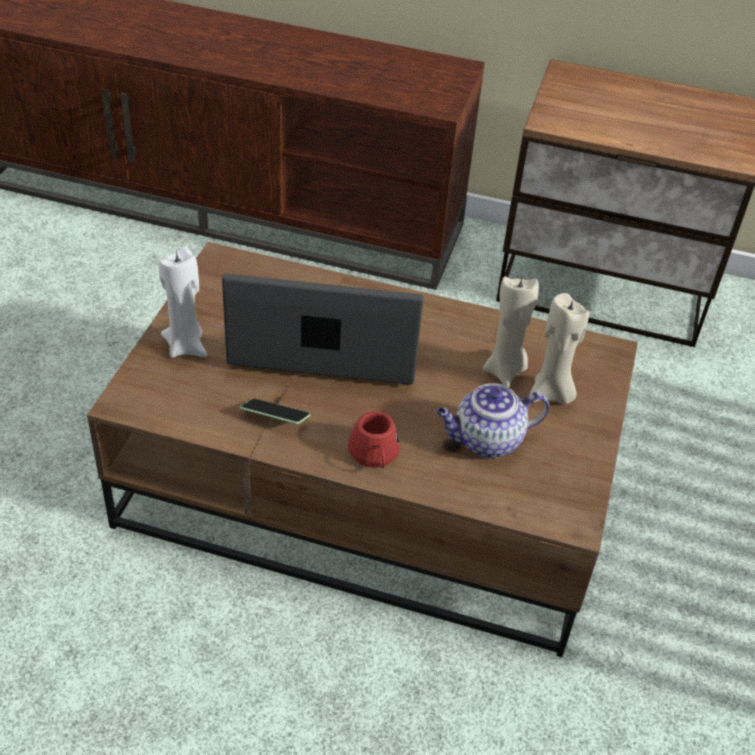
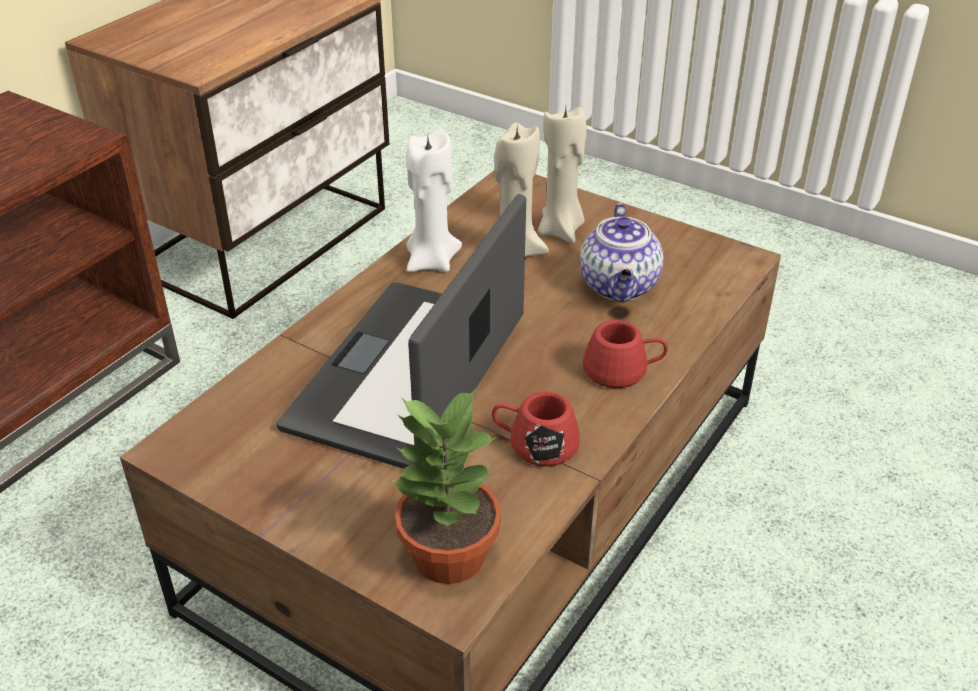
camera: 70 degrees left, 5 degrees down
white candle [158,246,207,358] -> white candle moved to [406,129,462,272]
phone [240,399,311,424] -> red mug [492,392,580,466]
none -> potted plant [391,389,501,584]

